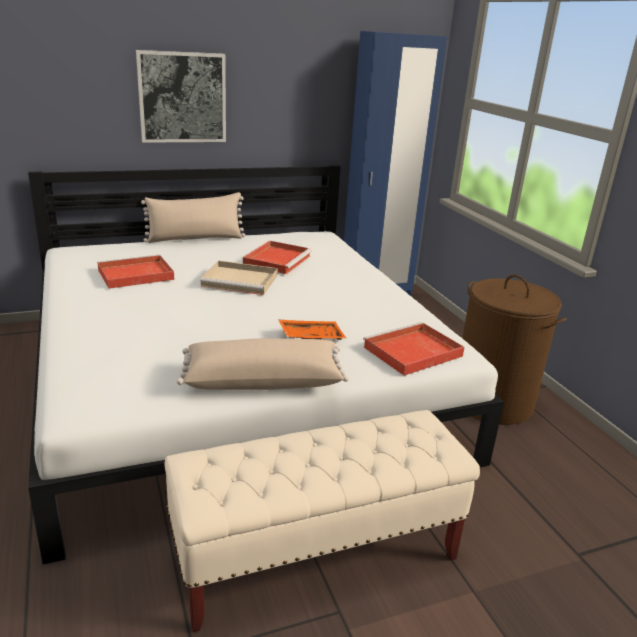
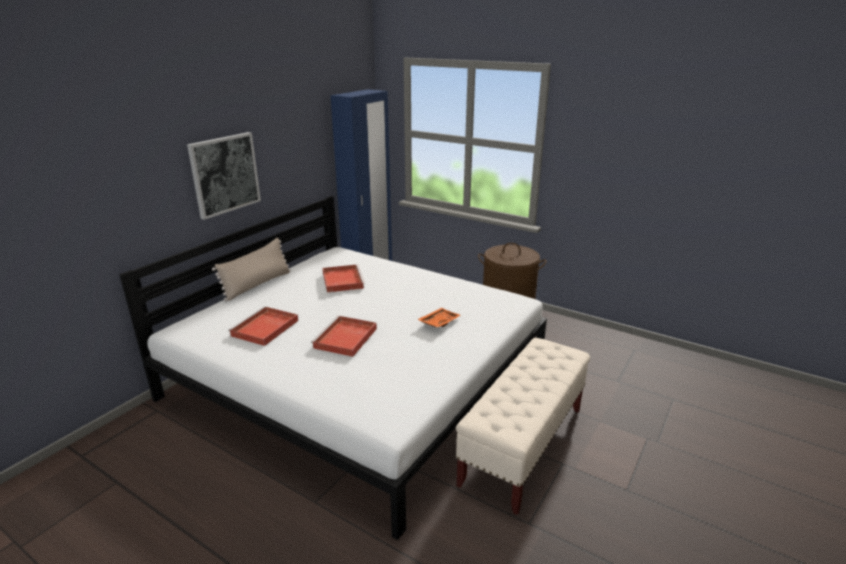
camera: 35 degrees left, 0 degrees up
beige pillow [177,338,349,390] -> none
beige tray [200,260,278,295] -> none
red tray [363,322,465,376] -> red tray moved to [311,316,377,357]

